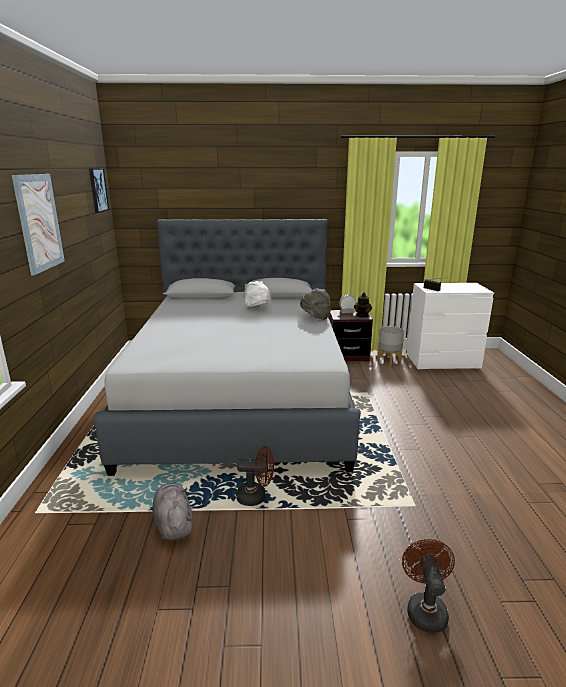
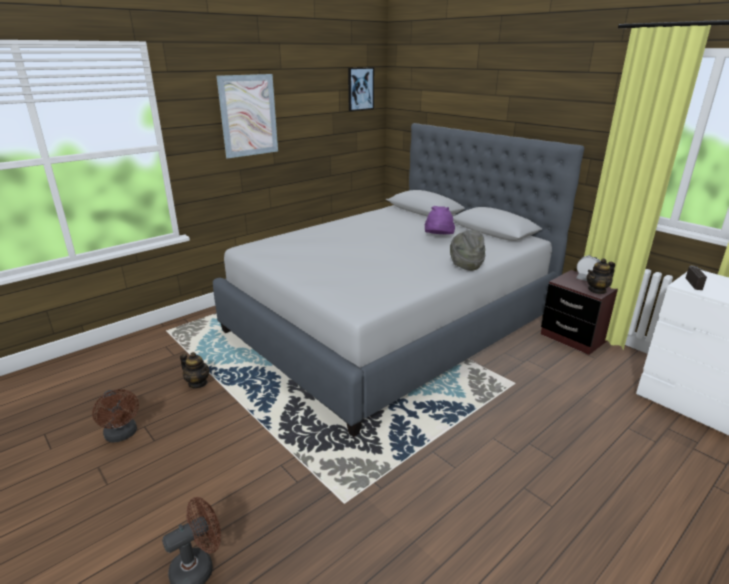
camera: 50 degrees right, 5 degrees up
grey plush toy [152,482,193,541] -> teapot [180,352,209,388]
brown fan [236,446,274,506] -> brown fan moved to [92,389,139,442]
white hat [245,281,271,307] -> purple hat [425,206,455,234]
grey planter [377,326,404,365] -> none

